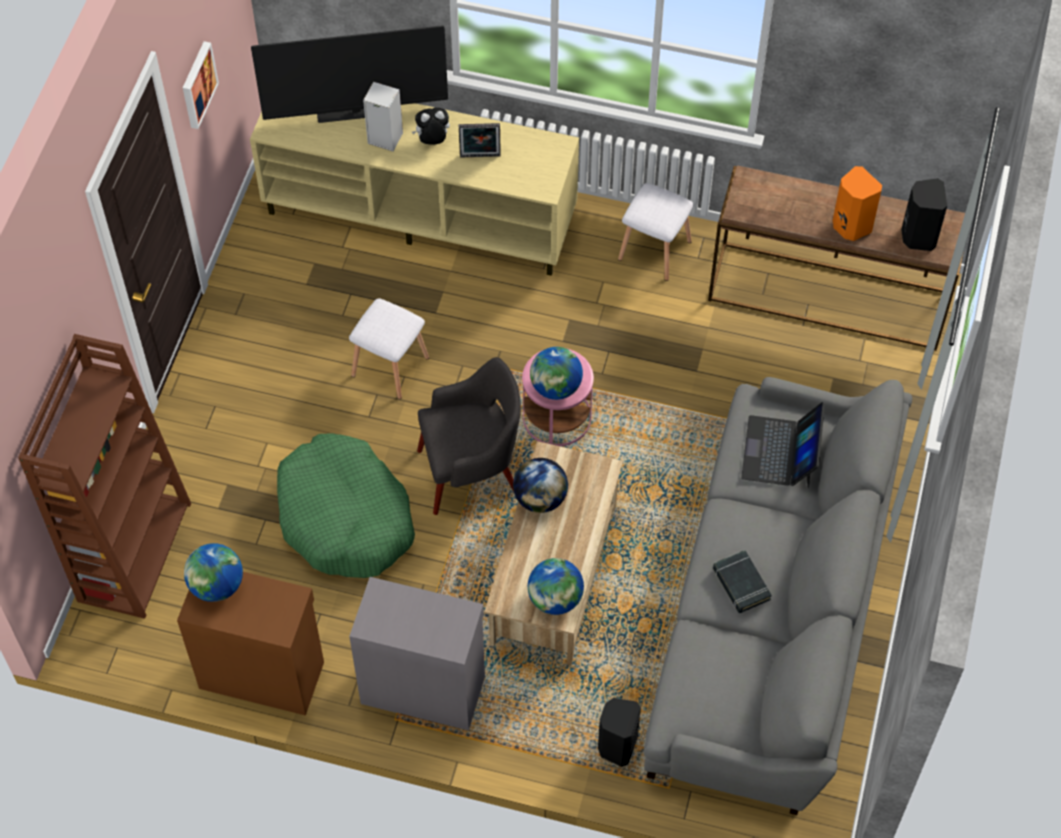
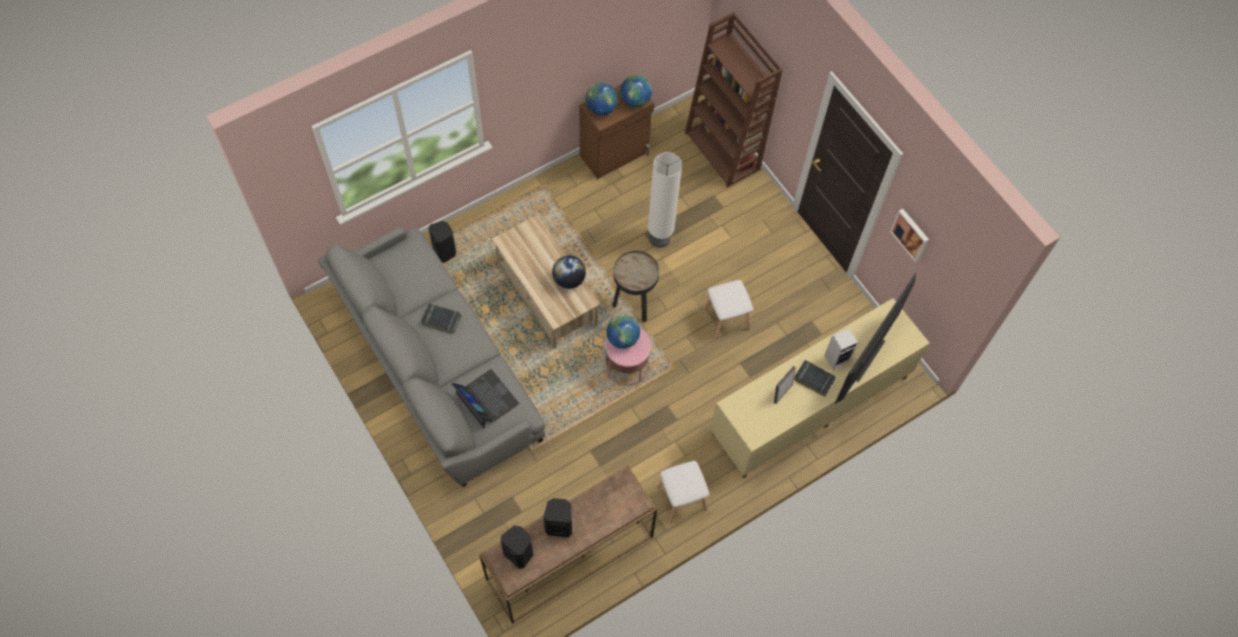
camera: 130 degrees right, 5 degrees up
green dog bed [277,433,415,578] -> white floor lamp [648,152,682,247]
grey cabinet [349,577,485,730] -> none
plush toy [412,108,450,144] -> black book [794,360,836,397]
grey armchair [417,357,521,515] -> black side table [613,251,659,322]
globe [528,558,584,615] -> globe moved to [586,83,618,115]
orange speaker [833,166,882,241] -> black speaker [543,498,572,537]

